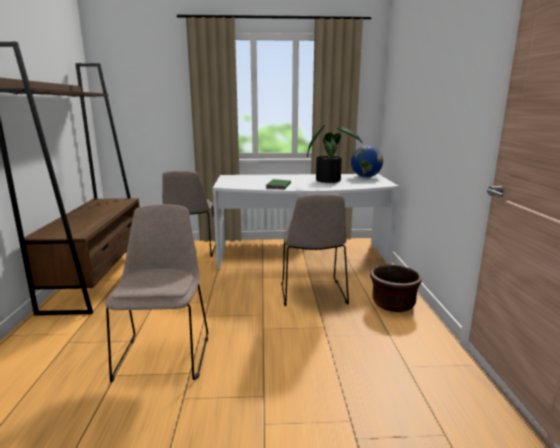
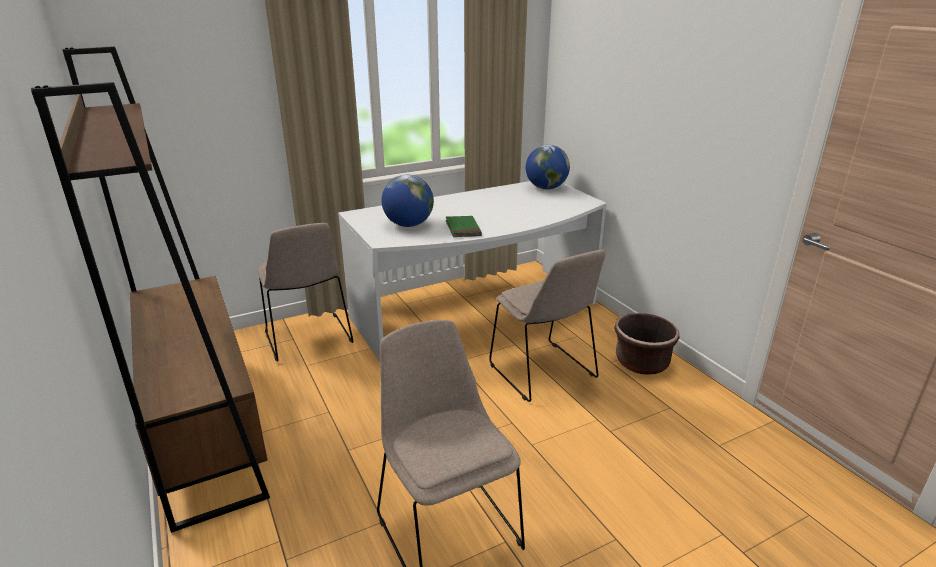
camera: 25 degrees left, 10 degrees up
potted plant [307,125,363,183] -> none
none -> globe [382,175,434,227]

